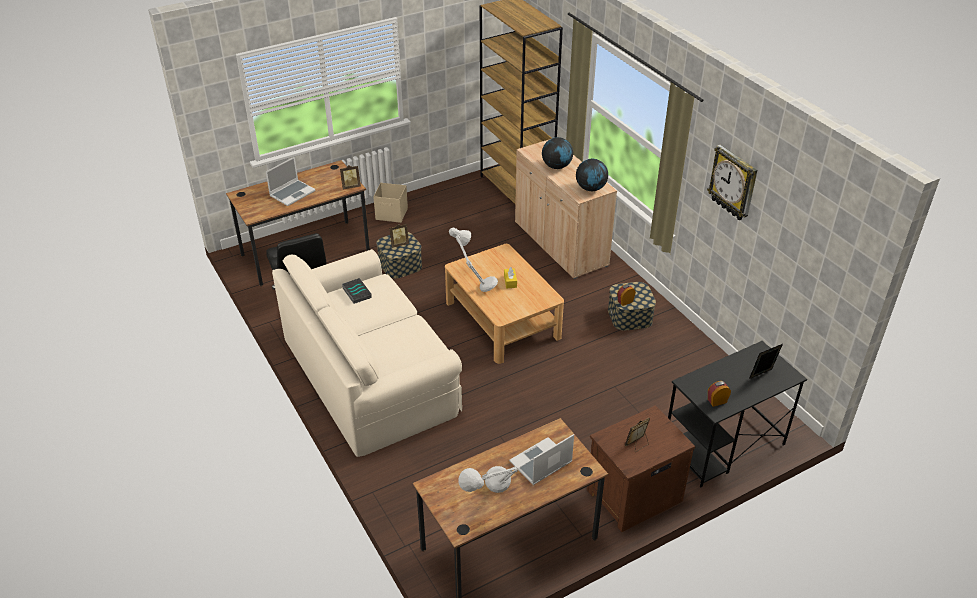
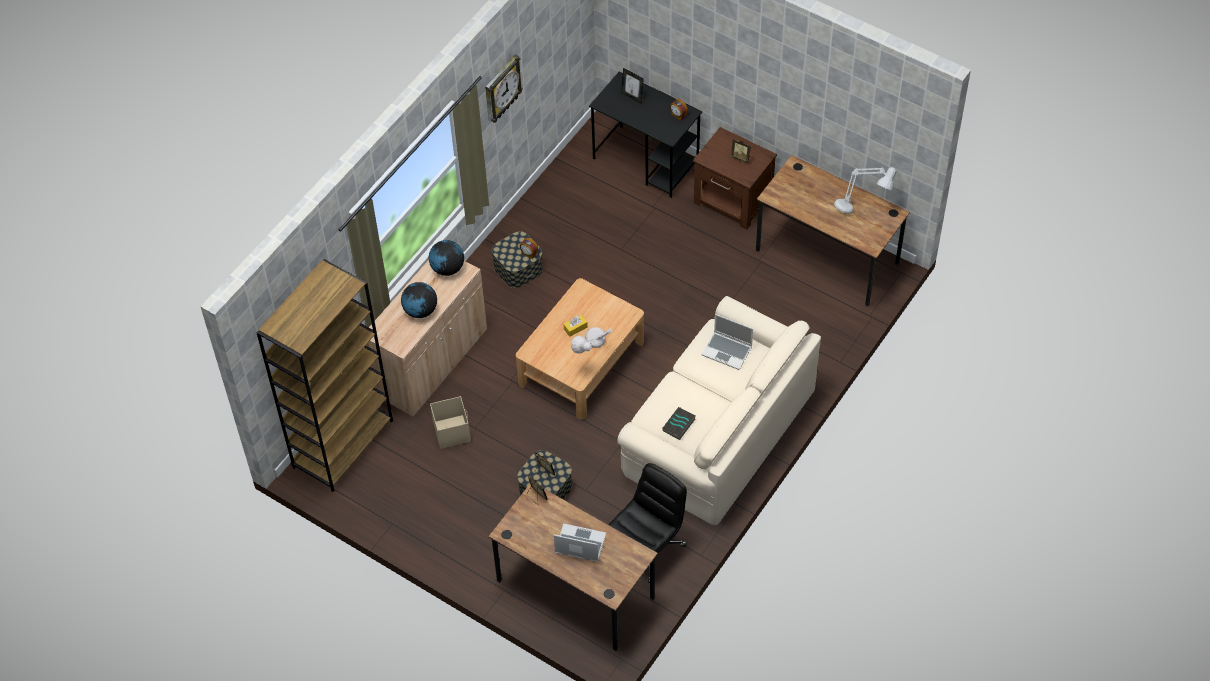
camera: 115 degrees left, 15 degrees up
beige storage box [373,183,408,223] -> beige storage box moved to [430,396,471,449]
laptop [509,434,574,485] -> laptop moved to [702,314,753,370]

